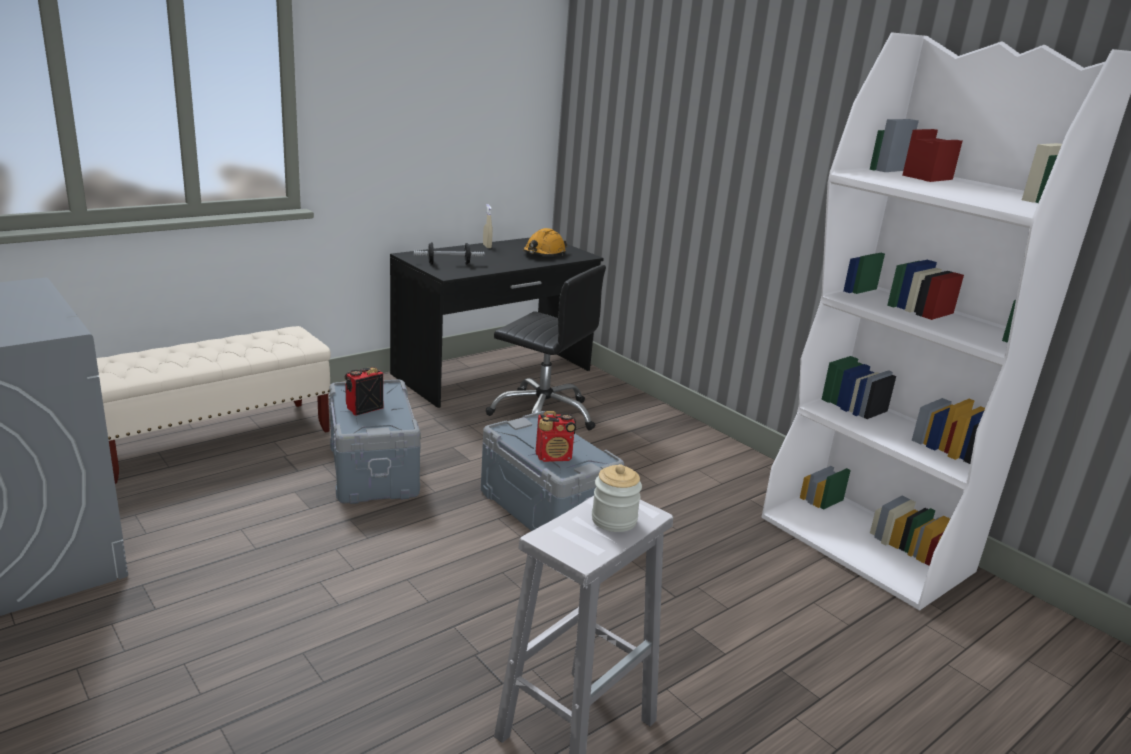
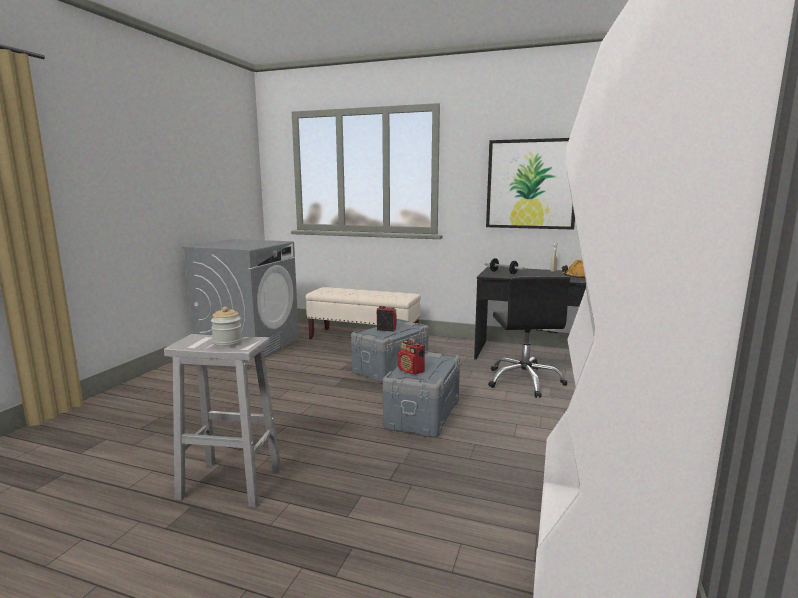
camera: 60 degrees right, 10 degrees down
none -> picture [486,138,575,230]

